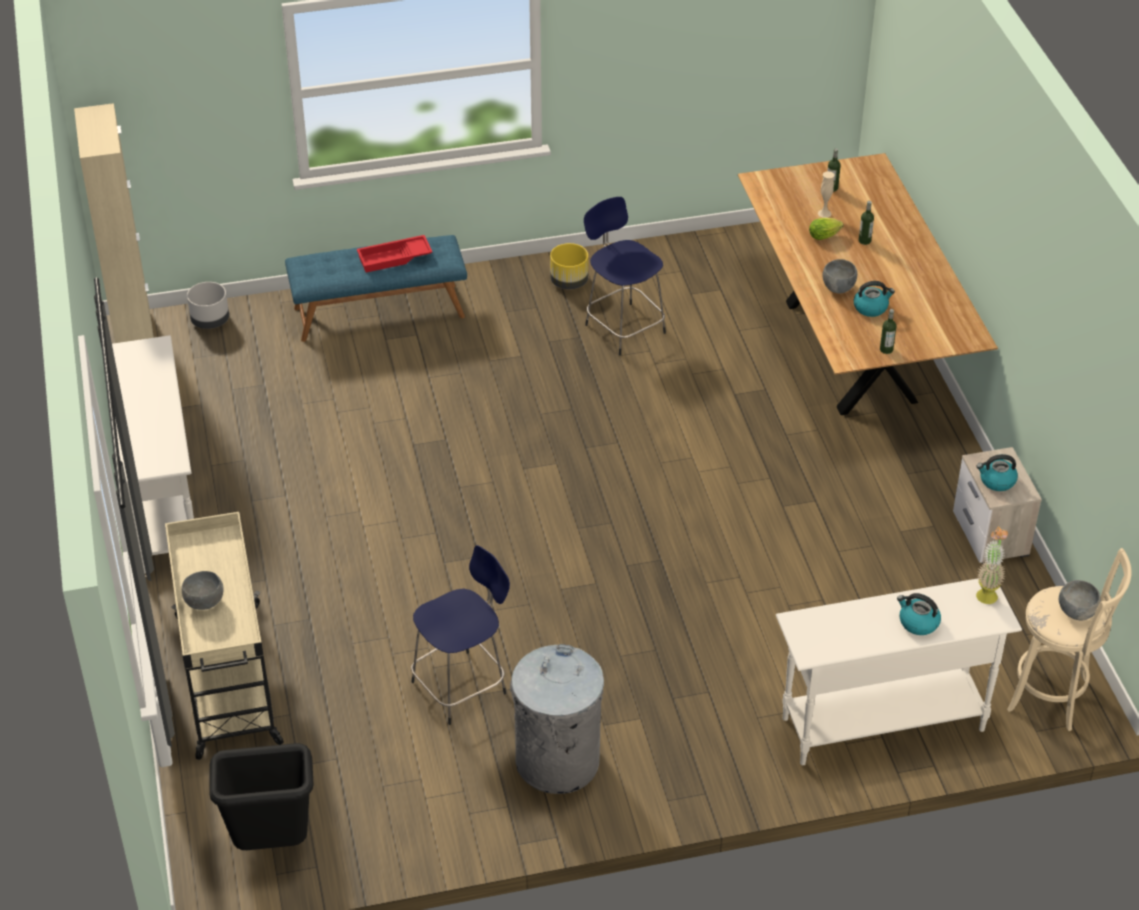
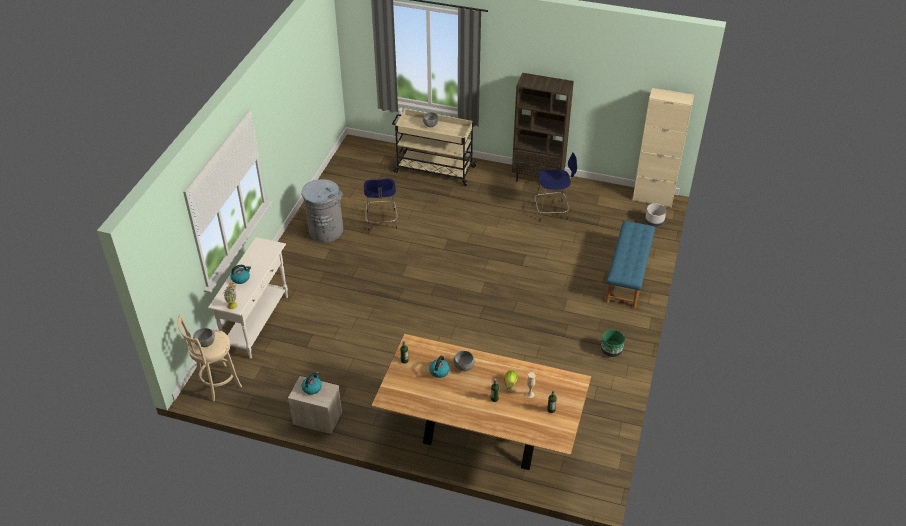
camera: 120 degrees right, 0 degrees up
white console table [112,335,194,574] -> brown bookcase [512,73,574,182]
black trash can [209,743,314,850] -> none
red tray [357,235,432,273] -> none
yellow planter [550,243,588,289] -> green planter [601,330,625,357]
blue stool [584,197,666,355] -> blue stool moved to [535,152,577,221]

